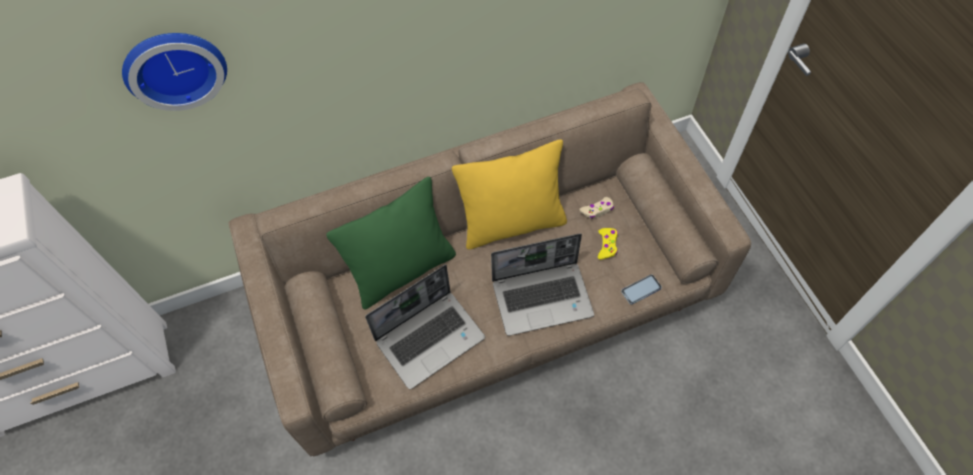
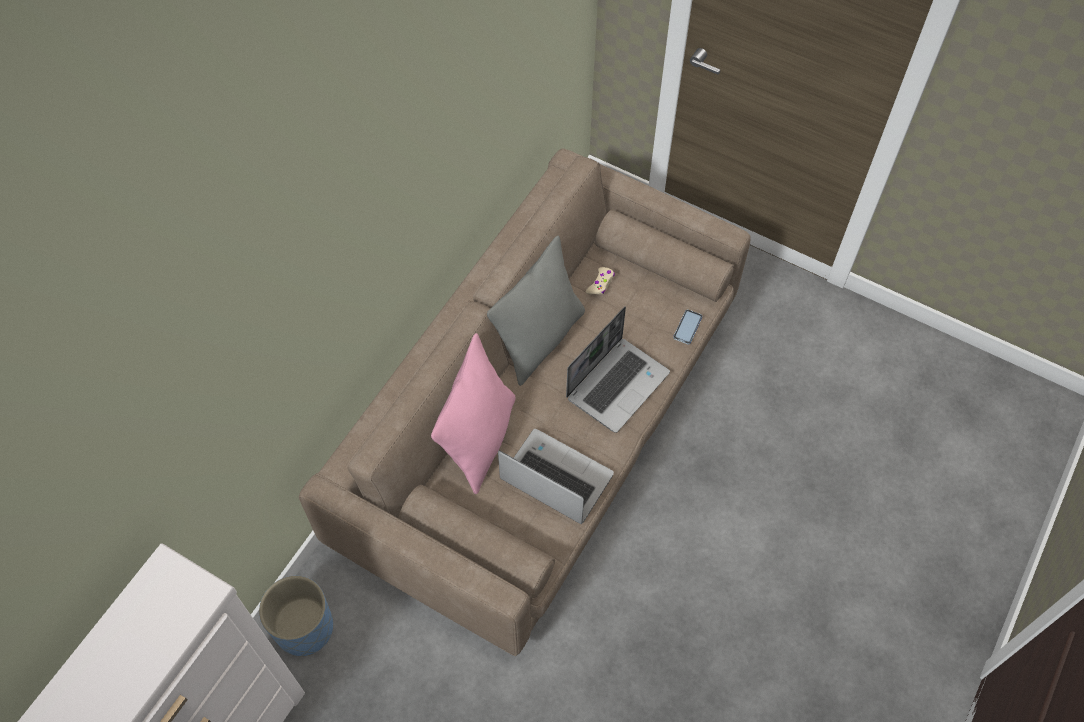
camera: 40 degrees left, 0 degrees up
wall clock [122,33,227,111] -> none
green pillow [326,177,456,310] -> pink pillow [431,333,516,494]
laptop [365,265,485,389] -> laptop turned 75 degrees counterclockwise [498,429,614,524]
yellow pillow [452,139,567,250] -> grey pillow [487,236,585,386]
yellow game controller [598,228,618,260] -> none
none -> blue planter [259,576,333,656]

